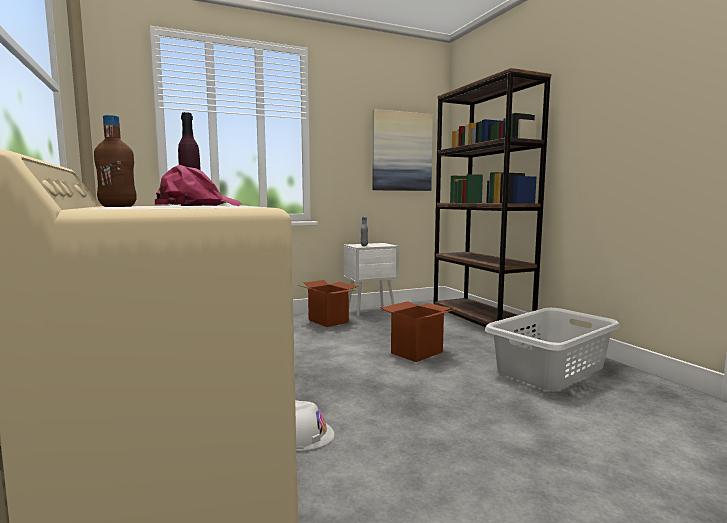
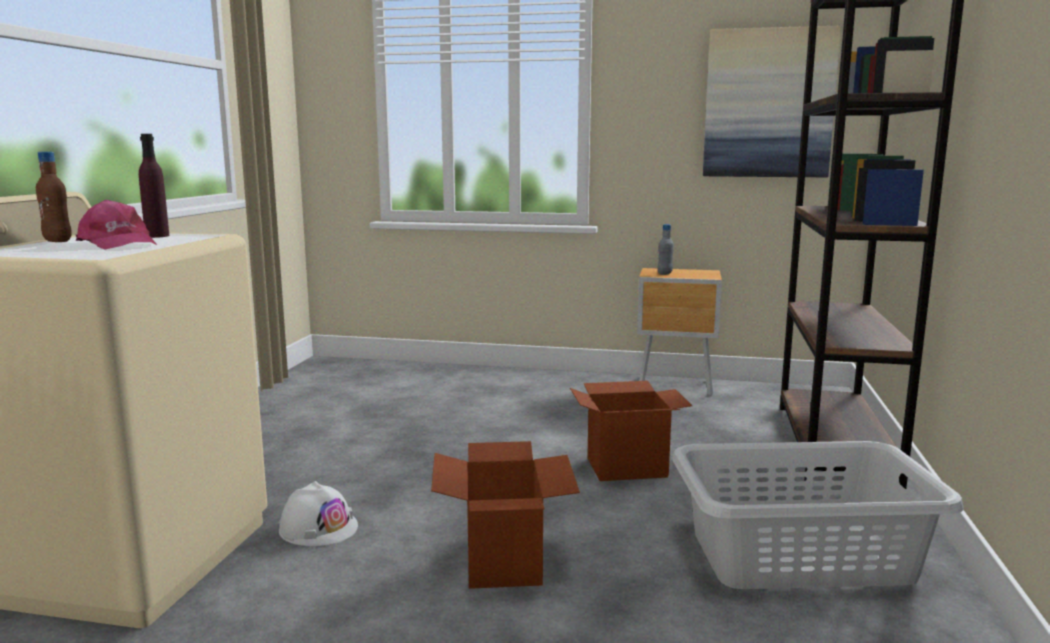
camera: 35 degrees right, 5 degrees up
pink cap [155,165,242,206] -> pink cap turned 60 degrees clockwise [76,200,157,249]
cardboard box [298,280,358,327] -> cardboard box moved to [431,441,580,589]
white nightstand [344,243,399,317] -> brown nightstand [637,268,722,396]

